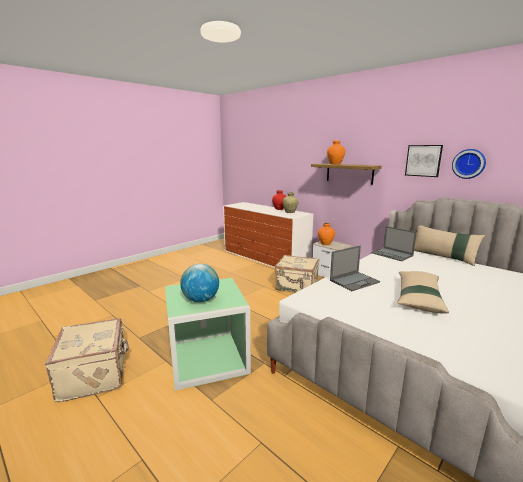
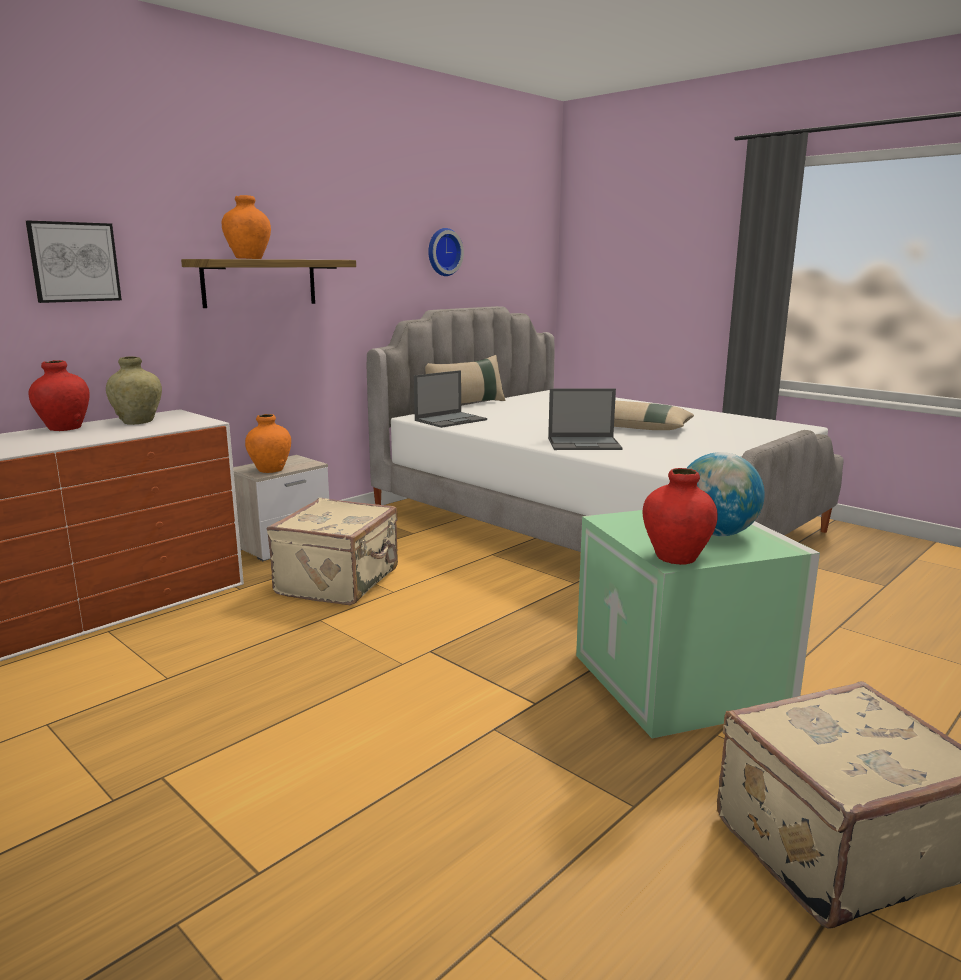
camera: 90 degrees left, 0 degrees up
laptop [330,246,380,291] -> laptop turned 120 degrees clockwise [548,389,623,450]
picture [405,145,443,177] -> picture moved to [26,221,122,303]
none -> red vase [643,468,718,565]

